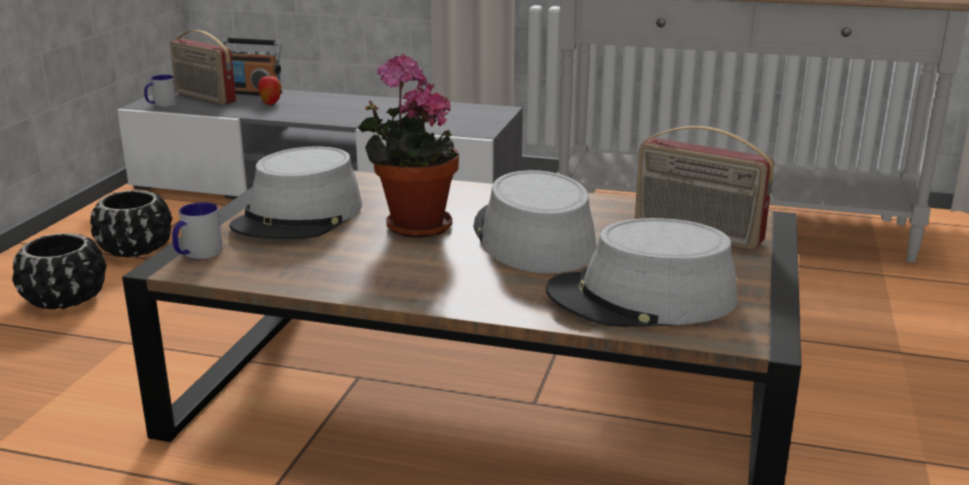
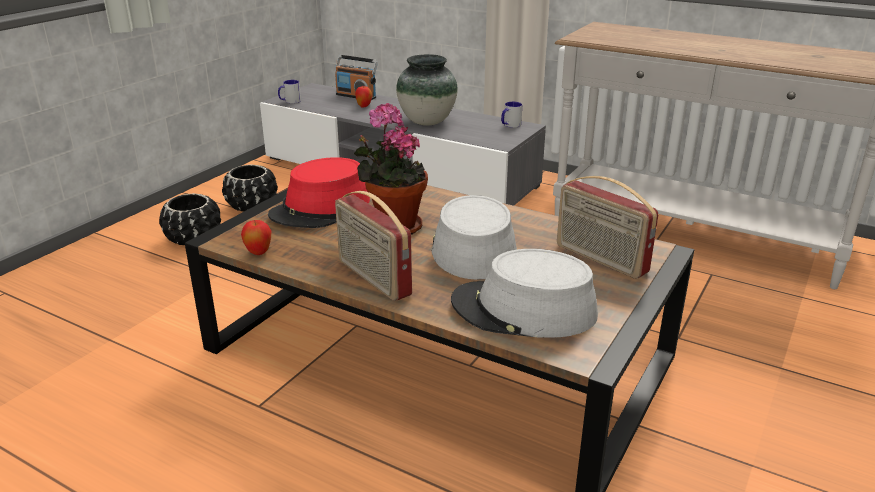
camera: 15 degrees right, 5 degrees up
radio [170,30,236,105] -> radio moved to [335,191,412,301]
mug [172,202,223,259] -> mug moved to [501,102,522,128]
grey hat [230,146,362,239] -> red hat [268,157,370,228]
none -> apple [241,220,271,255]
none -> vase [396,54,458,126]

